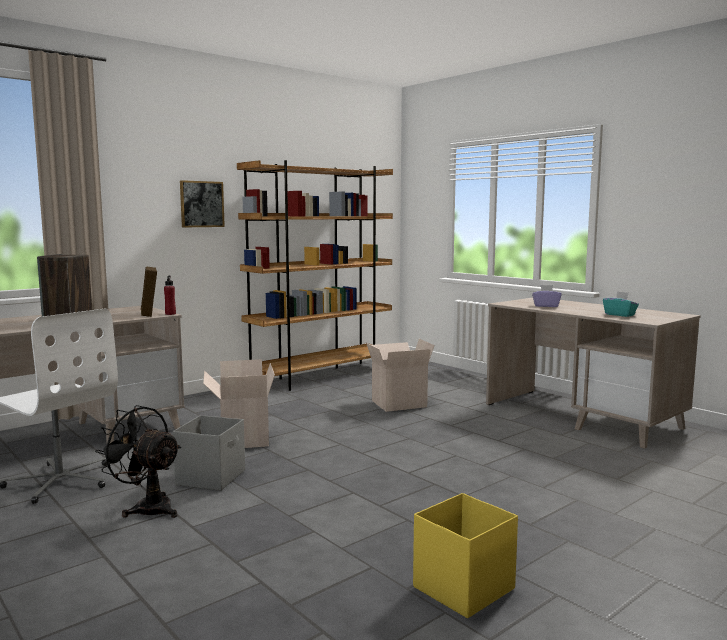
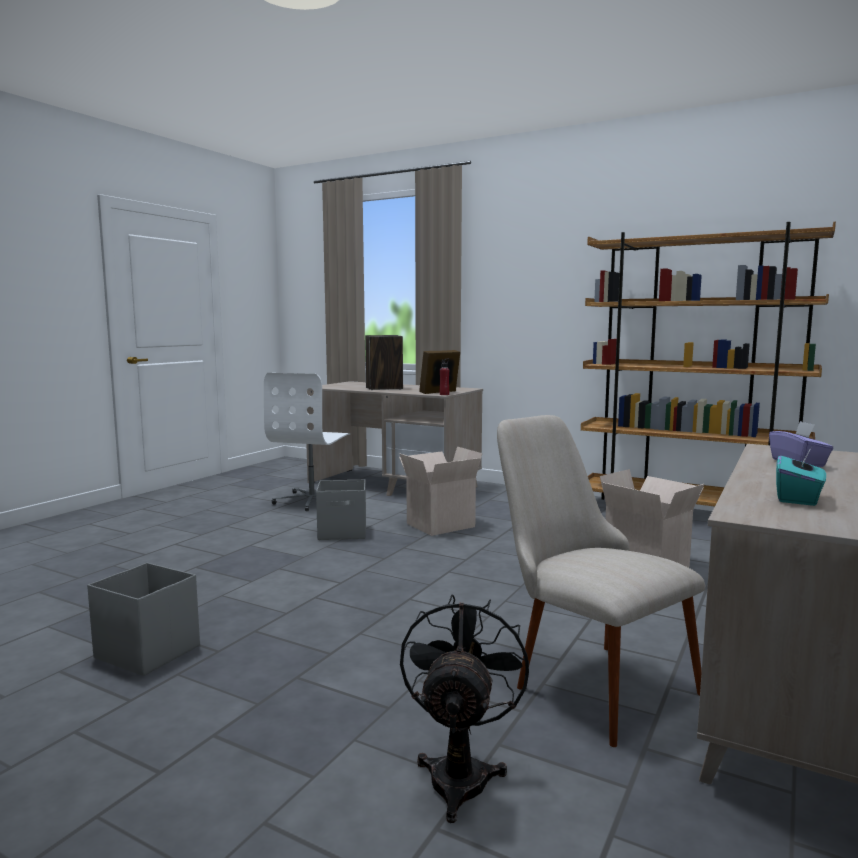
camera: 70 degrees right, 0 degrees up
black fan [95,405,181,518] -> black fan moved to [400,594,529,823]
picture [180,180,225,227] -> none
yellow storage box [413,493,518,618] -> grey storage box [87,562,200,676]
none -> beige chair [497,415,705,747]

